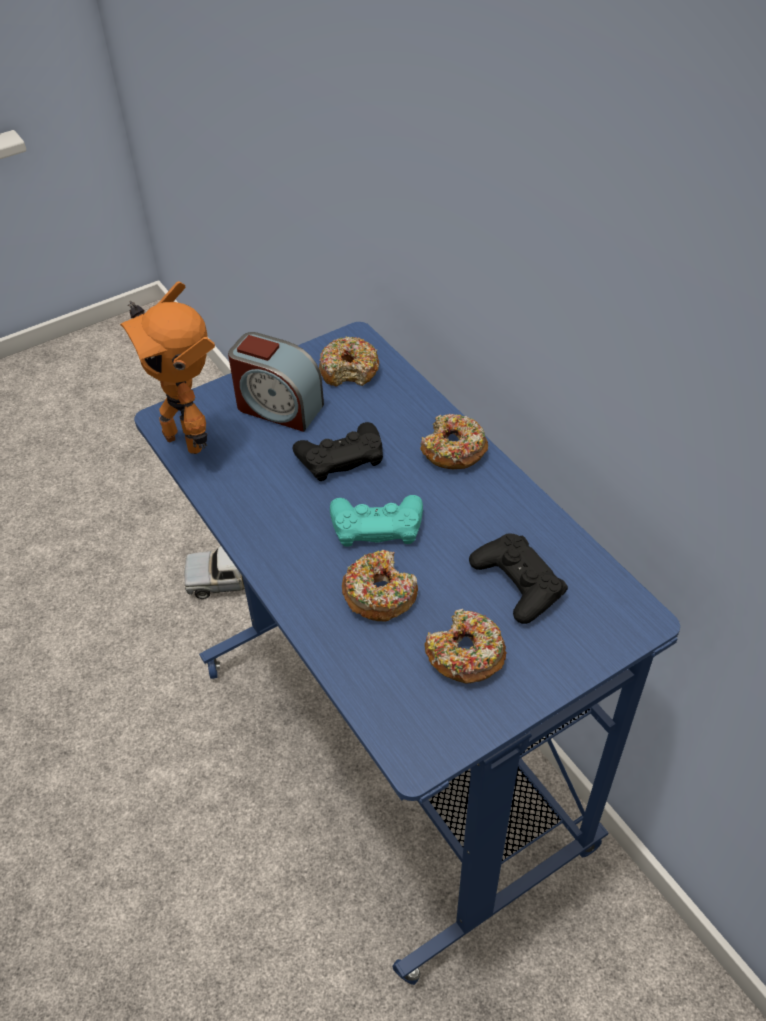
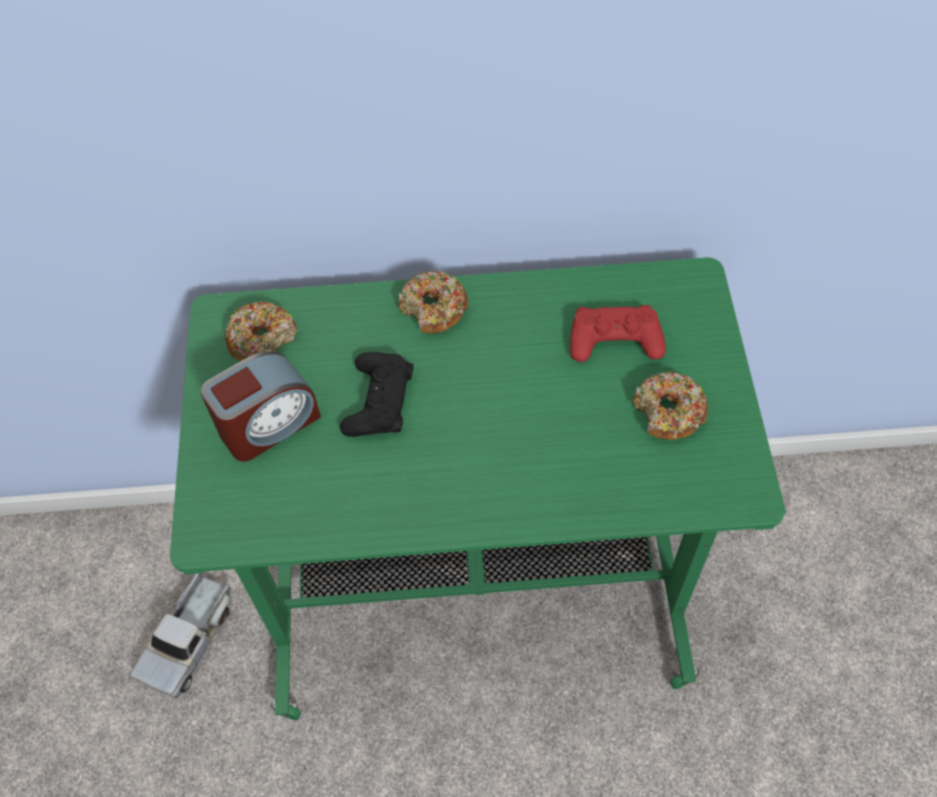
camera: 60 degrees left, 10 degrees up
toy robot [120,281,215,454] -> none
blue desk [134,322,680,985] -> green desk [170,257,786,720]
turquoise game controller [330,495,423,546] -> none
donut [342,550,418,621] -> none
black game controller [469,533,568,624] -> red game controller [570,305,666,362]

